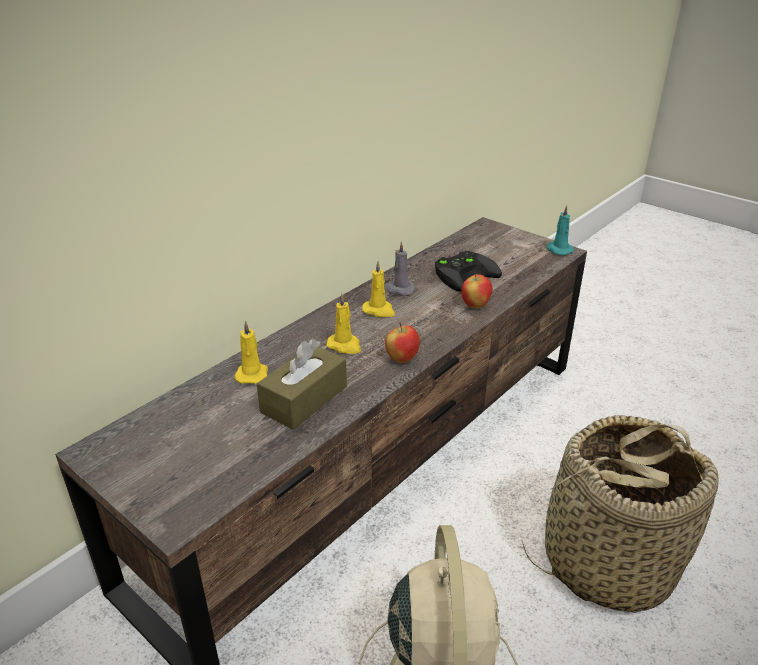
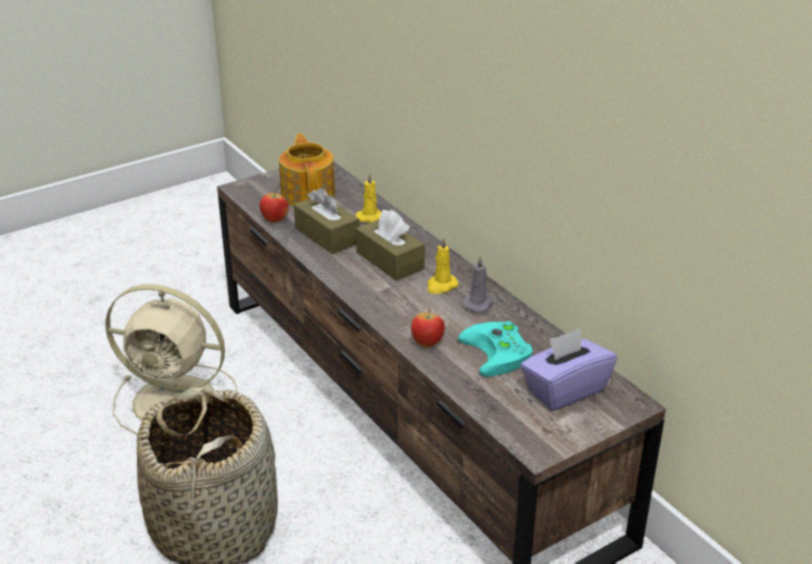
camera: 105 degrees right, 0 degrees up
yellow candle [326,294,361,354] -> brown tissue box [356,210,425,281]
apple [385,323,420,363] -> apple moved to [259,189,288,223]
black game controller [435,251,502,292] -> turquoise game controller [458,321,533,377]
turquoise candle [547,205,574,255] -> none
none -> teapot [279,133,335,206]
none -> purple tissue box [520,329,617,411]

